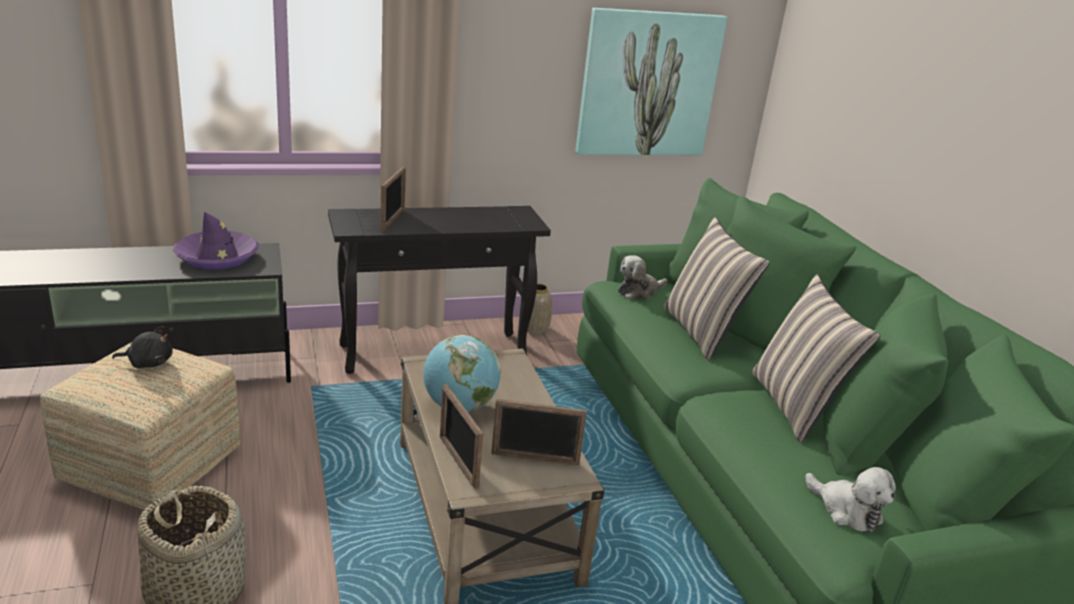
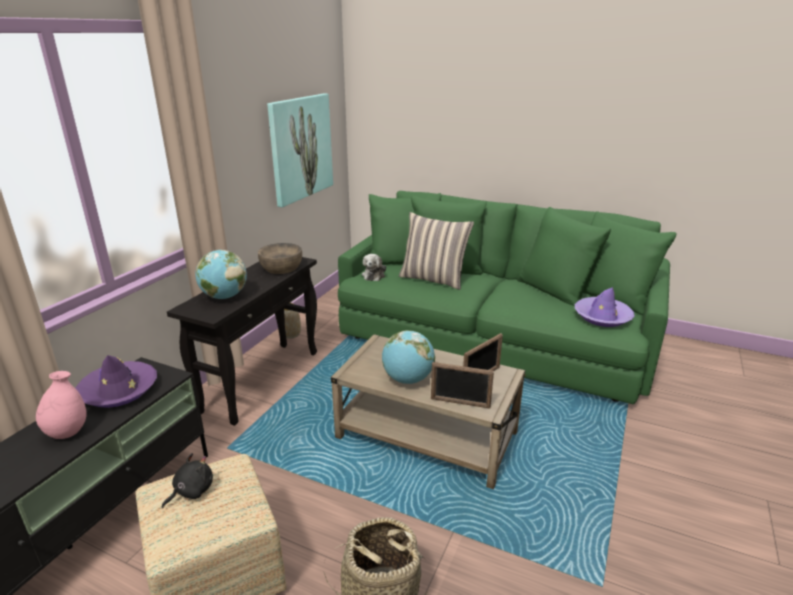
camera: 45 degrees left, 0 degrees up
picture frame [380,167,406,232] -> globe [195,250,247,299]
pillow [751,274,881,443] -> none
plush toy [805,467,896,532] -> purple hat [575,287,635,327]
none -> pink vase [36,371,87,439]
none -> brown bowl [258,243,302,274]

